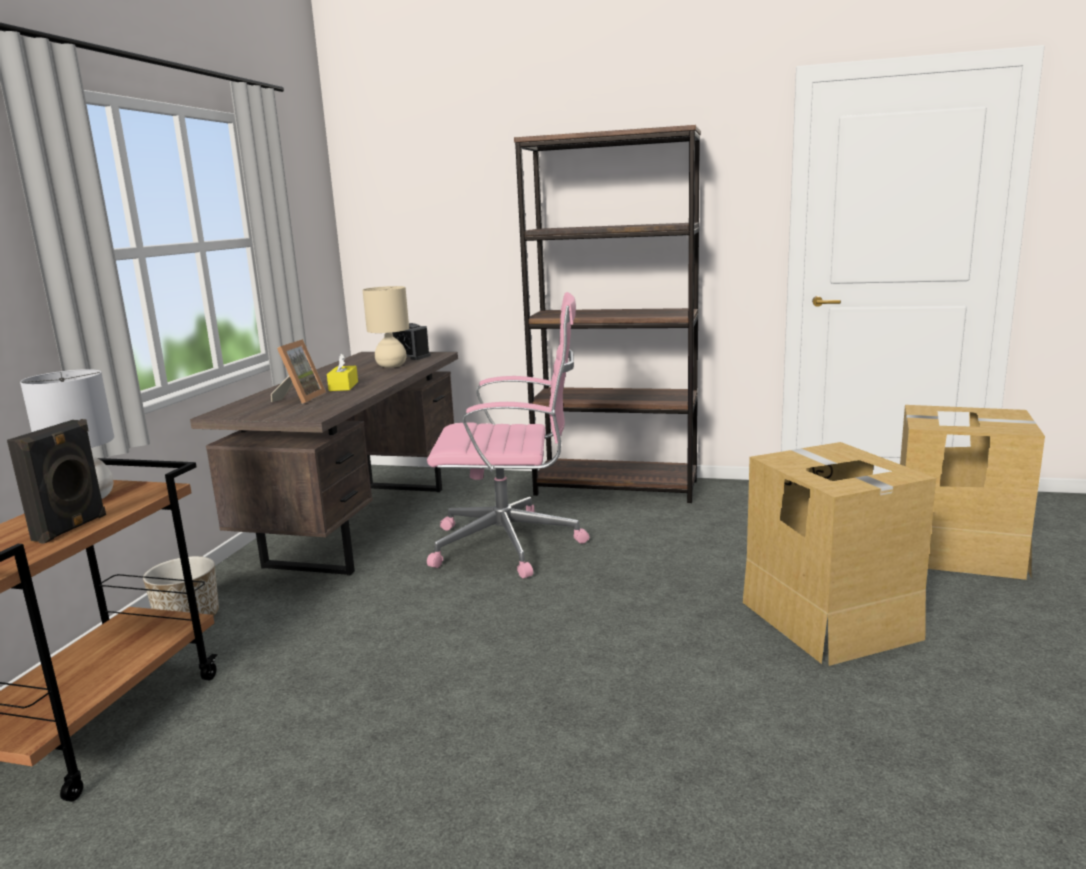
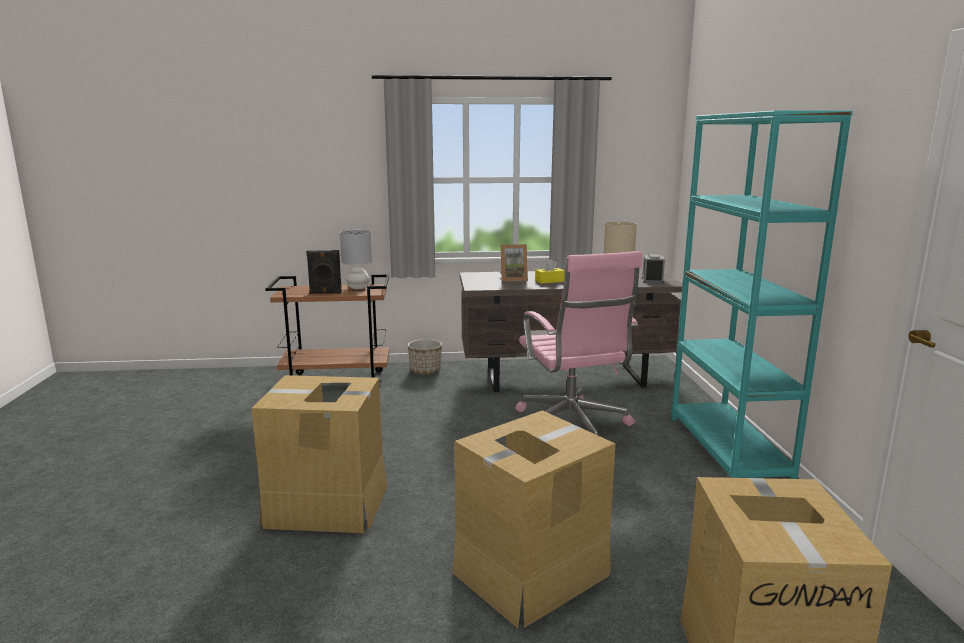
camera: 70 degrees right, 0 degrees up
brown bookcase [514,125,701,503] -> turquoise bookcase [671,110,853,479]
none -> cardboard box [251,375,388,533]

